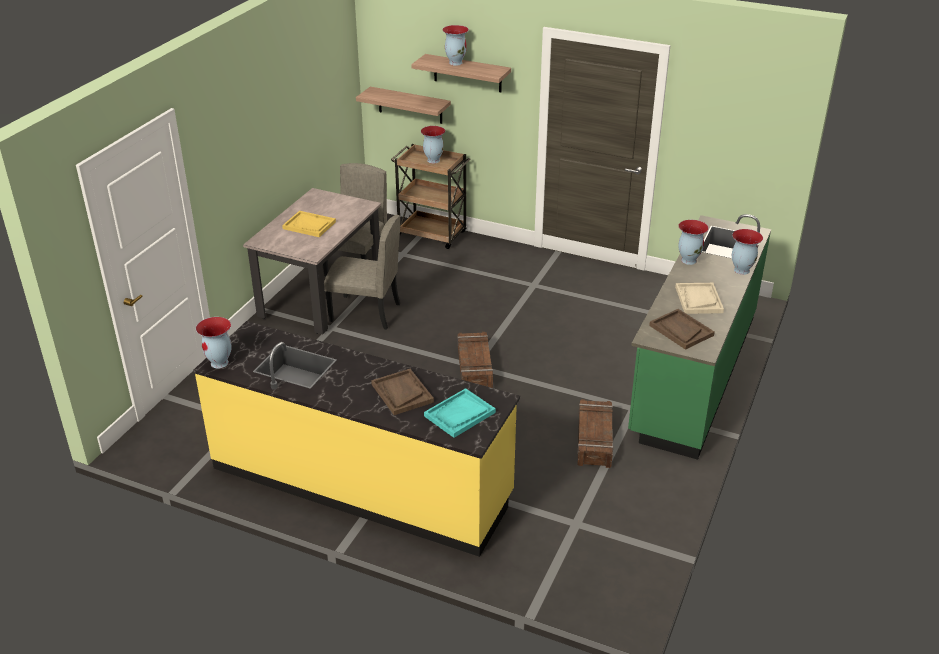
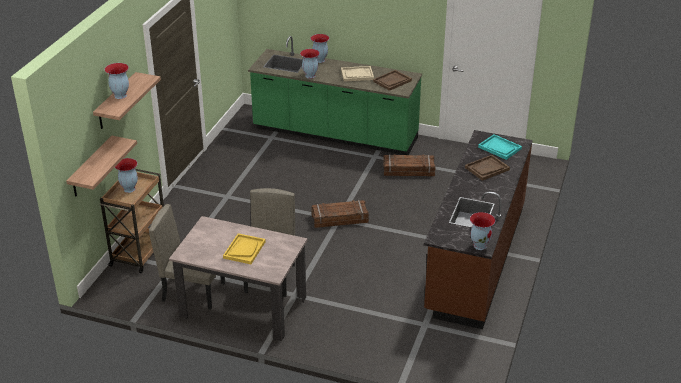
camera: 95 degrees left, 0 degrees up
yellow counter [193,321,520,557] -> brown counter [424,130,533,329]

